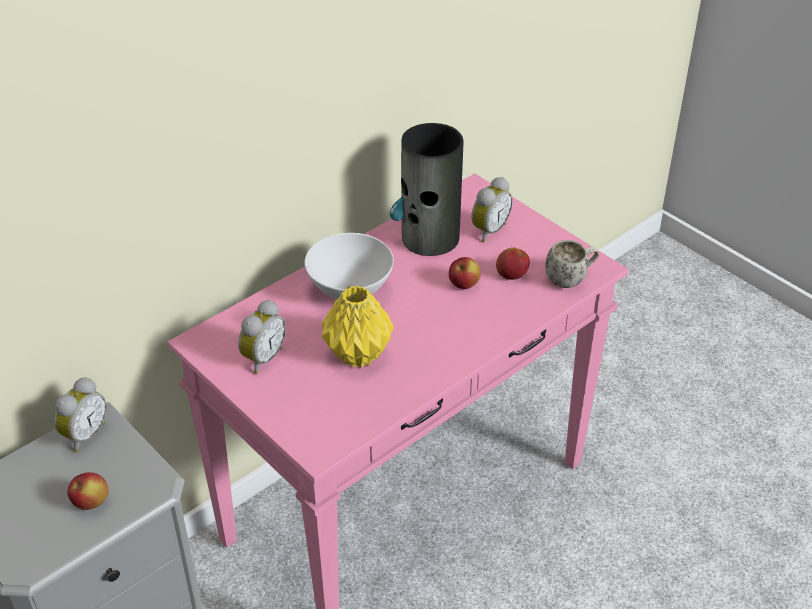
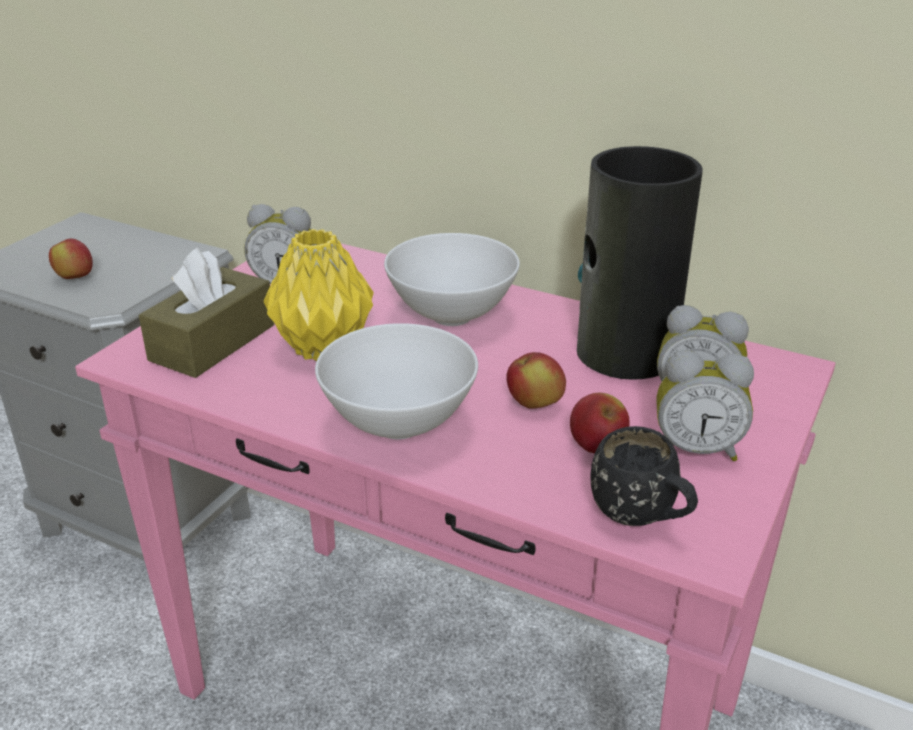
camera: 70 degrees right, 10 degrees down
alarm clock [54,377,106,452] -> alarm clock moved to [657,350,754,461]
white mug [545,240,599,288] -> black mug [590,426,698,526]
none -> brown tissue box [139,248,274,378]
none -> white bowl [315,323,478,439]

